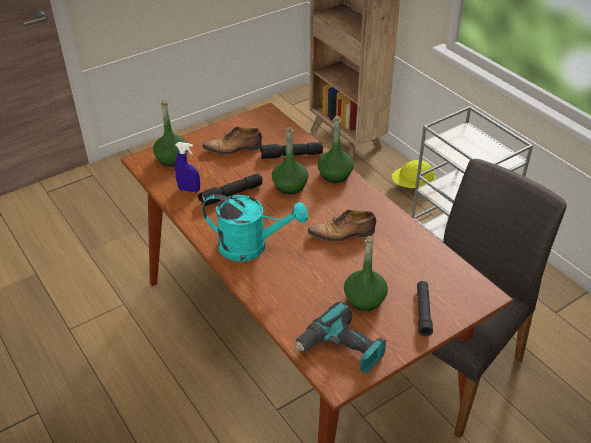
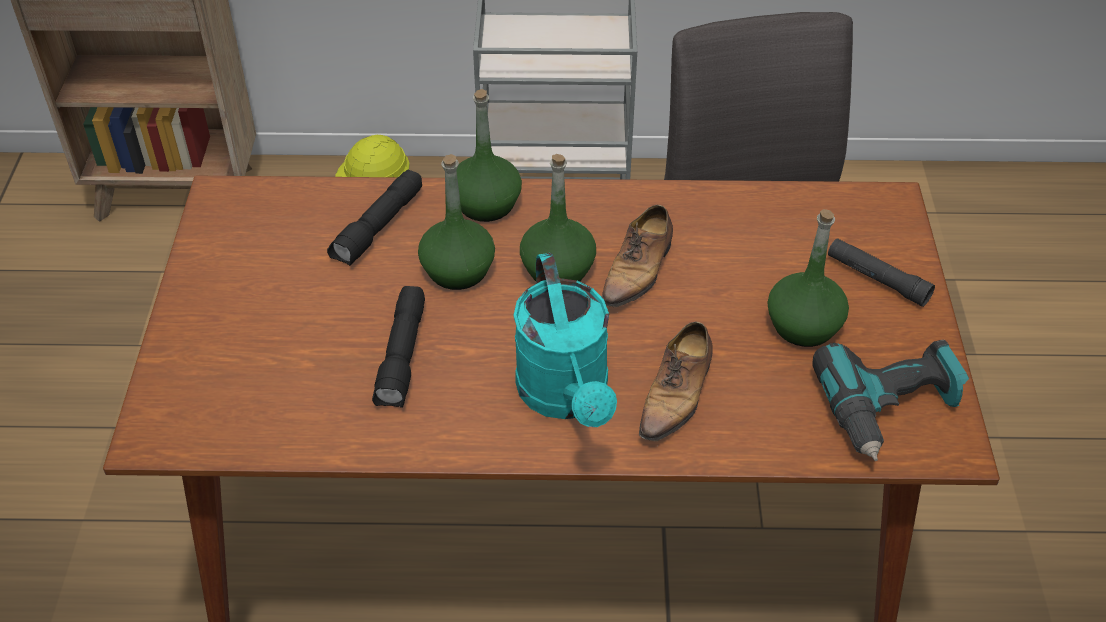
camera: 55 degrees left, 5 degrees up
green bottle [153,100,188,166] -> green bottle moved to [520,154,596,282]
blue spray bottle [175,142,200,192] -> none
shoe [202,127,262,154] -> shoe moved to [639,322,713,441]
turquoise watering can [202,194,308,262] -> turquoise watering can turned 120 degrees clockwise [513,253,617,427]

